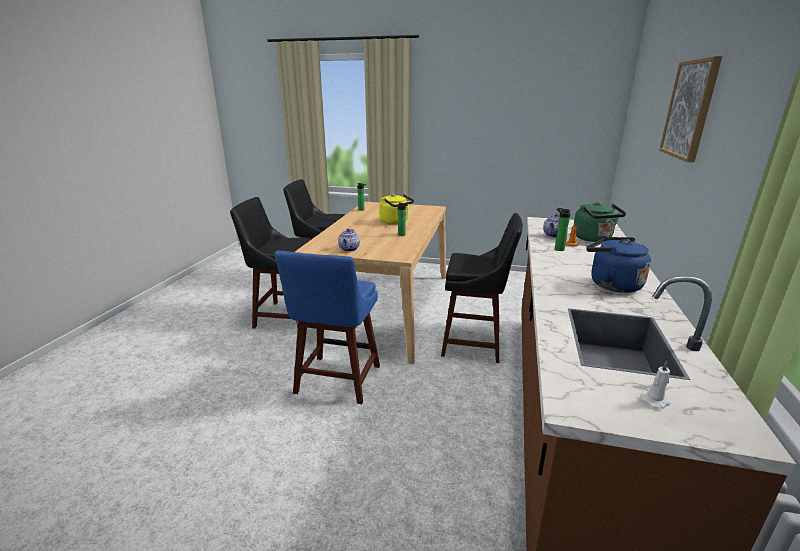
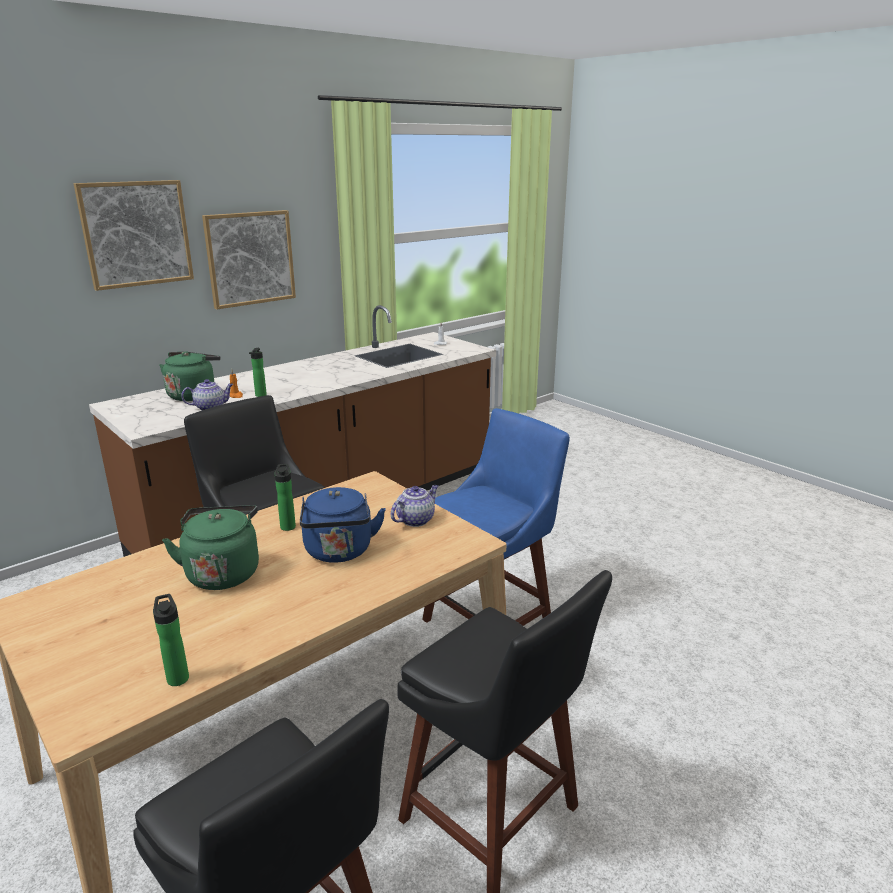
camera: 145 degrees left, 0 degrees up
yellow kettle [379,194,414,225] -> green kettle [162,505,259,590]
blue kettle [586,237,651,293] -> blue kettle moved to [300,487,386,563]
none -> picture [202,210,296,309]

